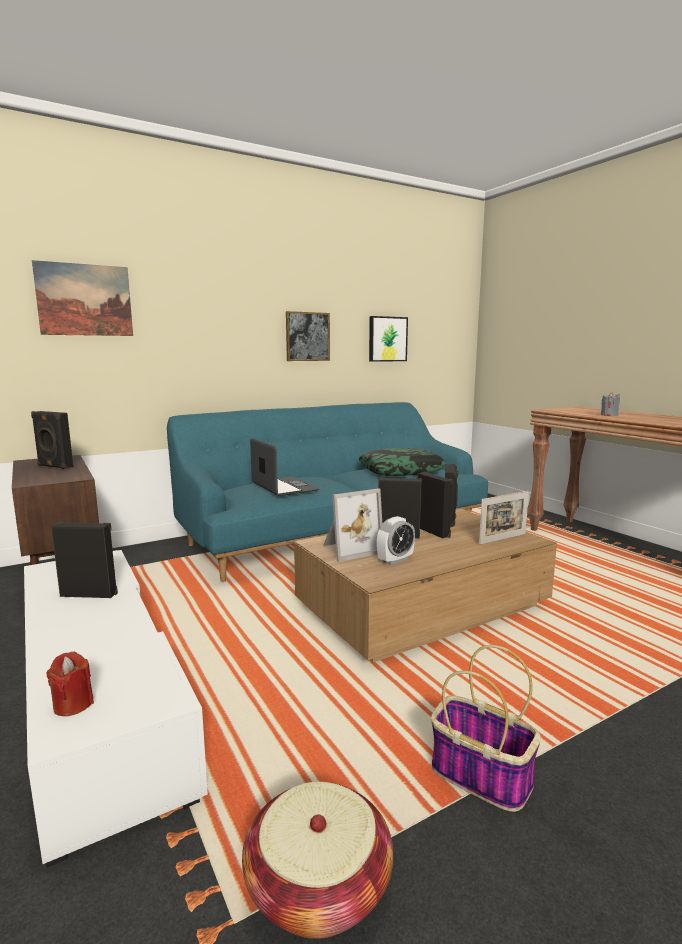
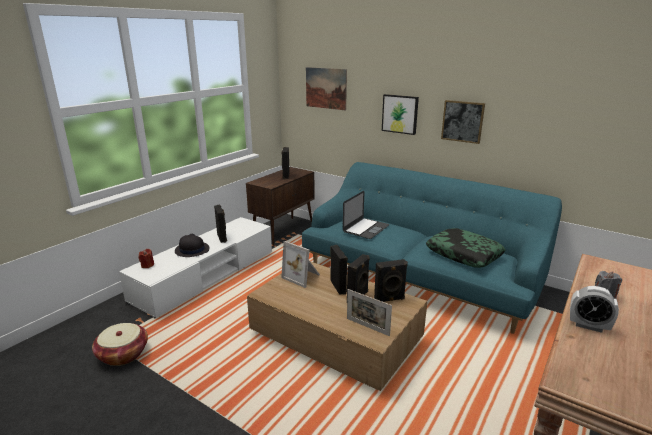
camera: 65 degrees right, 10 degrees up
picture [369,316,408,362] -> picture moved to [382,94,419,135]
alarm clock [377,516,415,565] -> alarm clock moved to [570,286,619,333]
basket [431,645,541,812] -> none
none -> black hat [175,234,209,257]

